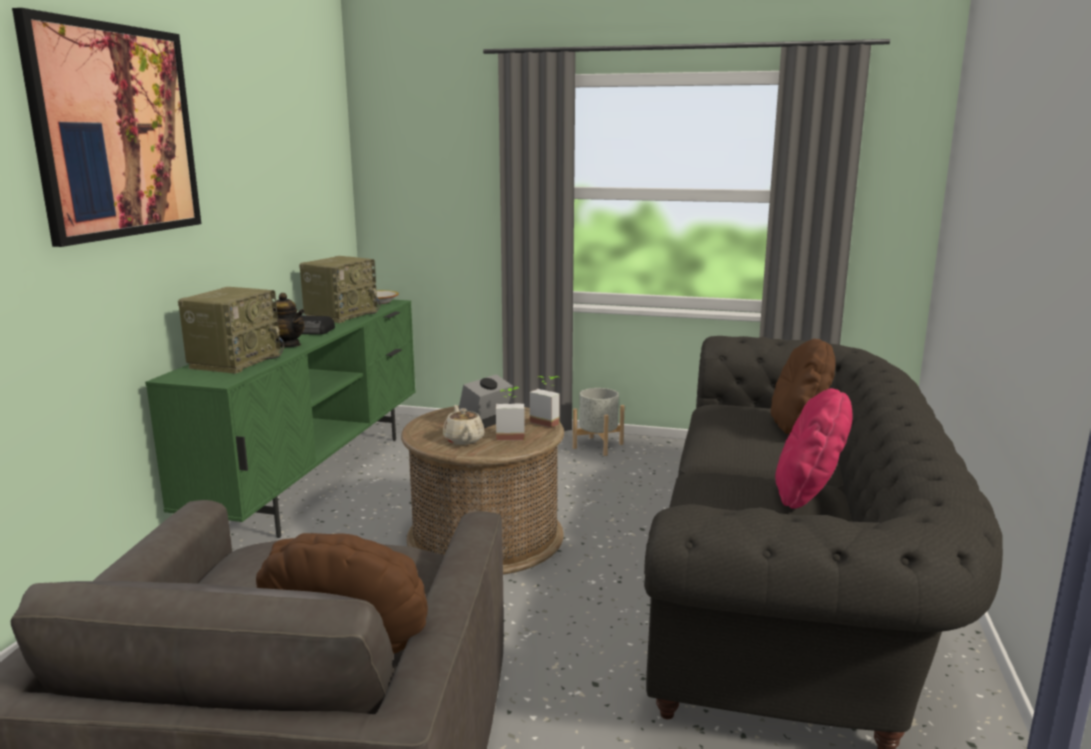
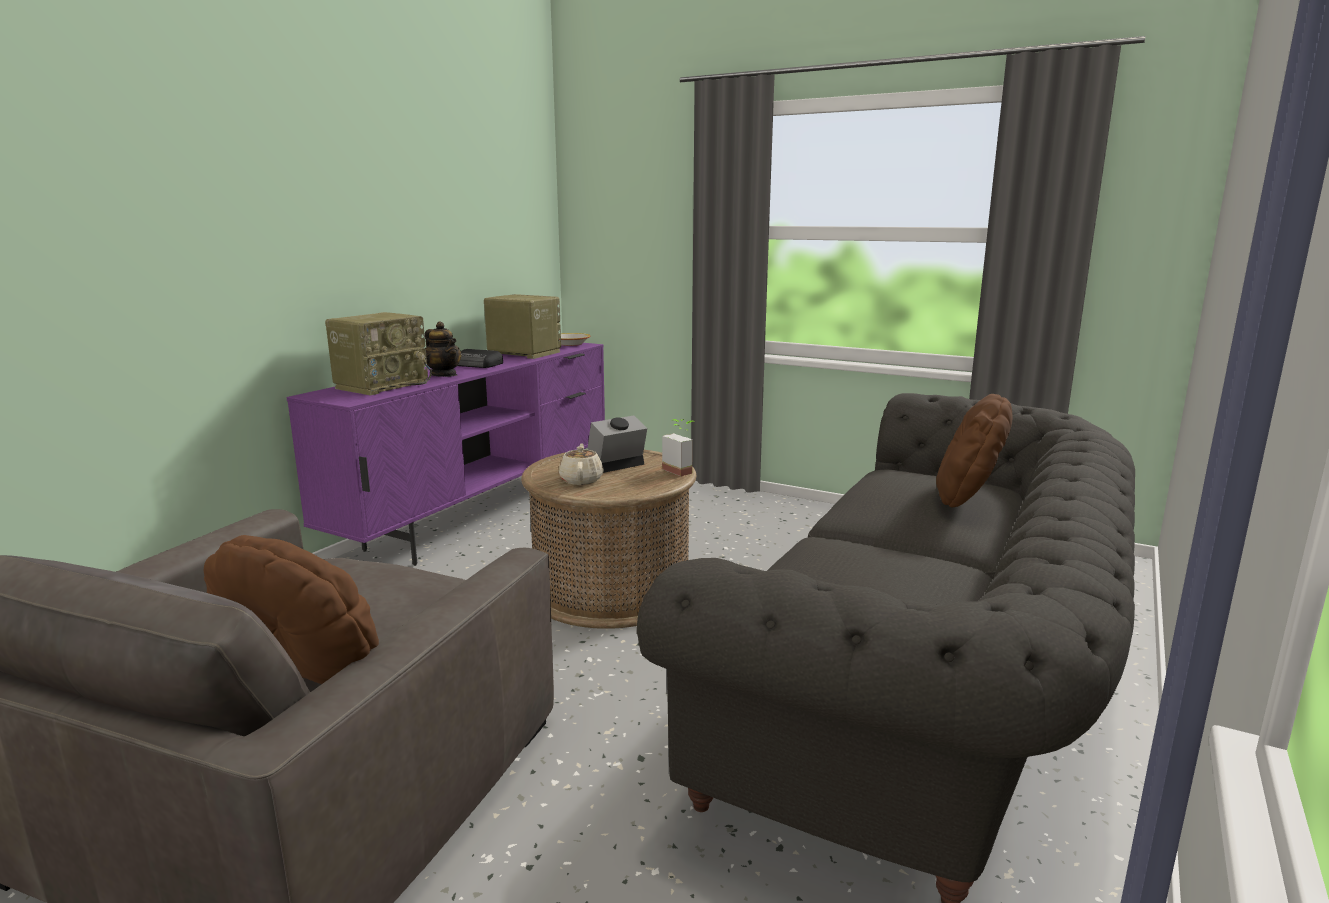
camera: 15 degrees right, 0 degrees up
picture [12,8,201,247] -> none
green tv stand [145,300,415,538] -> purple tv stand [286,343,605,566]
radio [299,256,381,323] -> radio turned 105 degrees counterclockwise [484,294,561,359]
potted plant [496,387,525,440] -> none
grey planter [573,388,625,456] -> none
pink pillow [775,388,852,509] -> none

